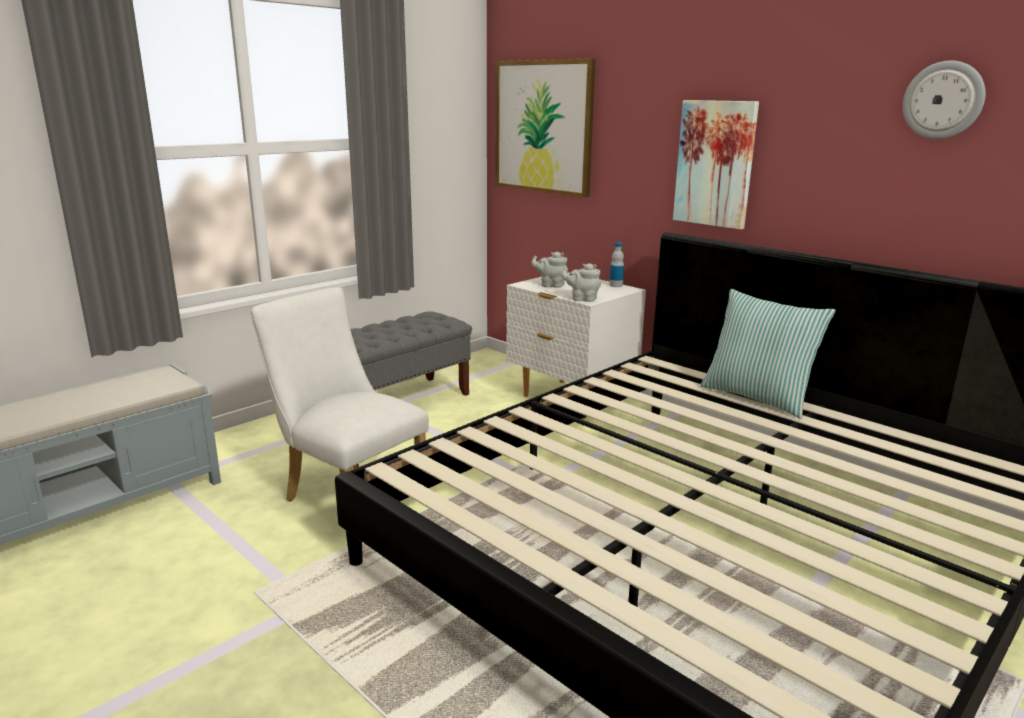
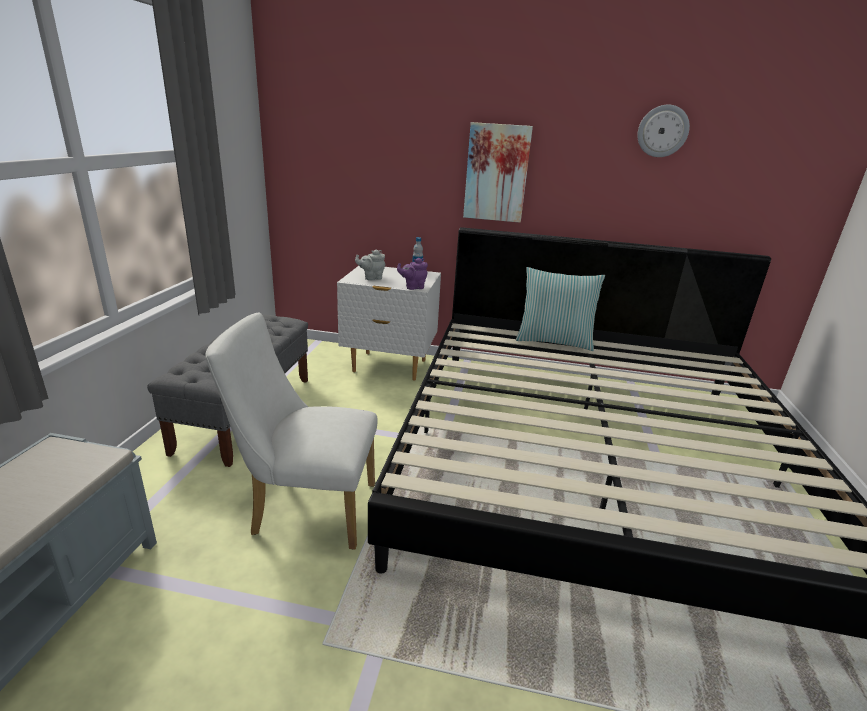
camera: 35 degrees left, 5 degrees up
picture [496,58,596,197] -> none
grey teapot [562,263,601,302] -> purple teapot [397,258,428,290]

